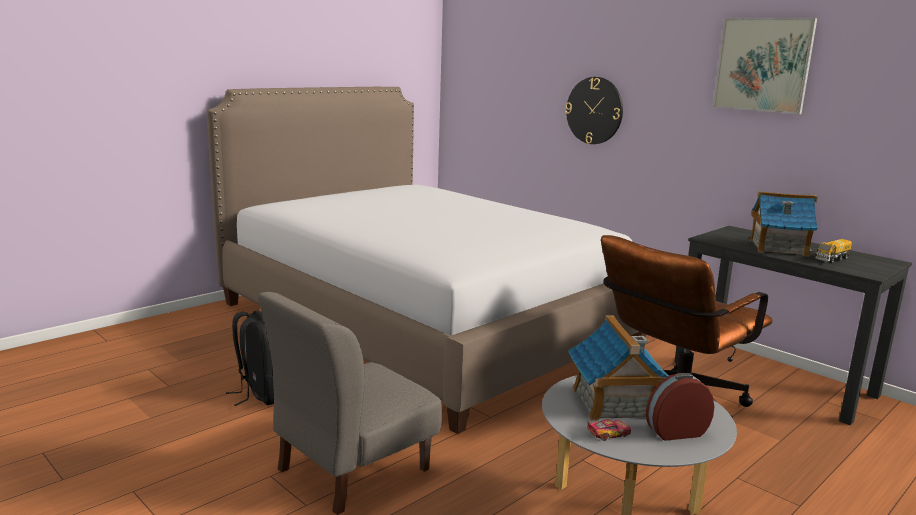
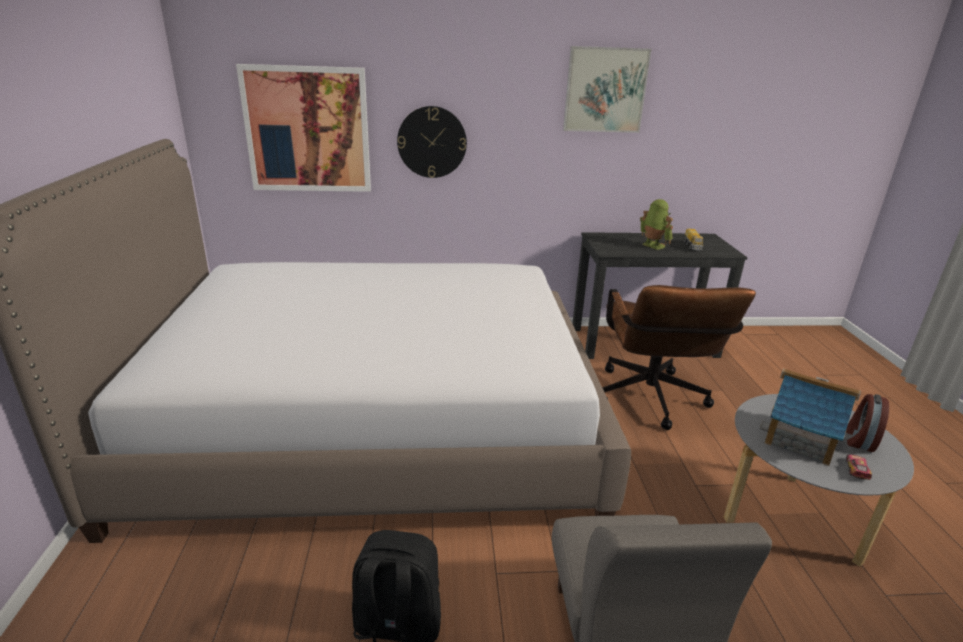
camera: 50 degrees left, 10 degrees up
toy house [750,191,818,256] -> toy robot [640,199,673,250]
none -> picture [236,64,371,192]

